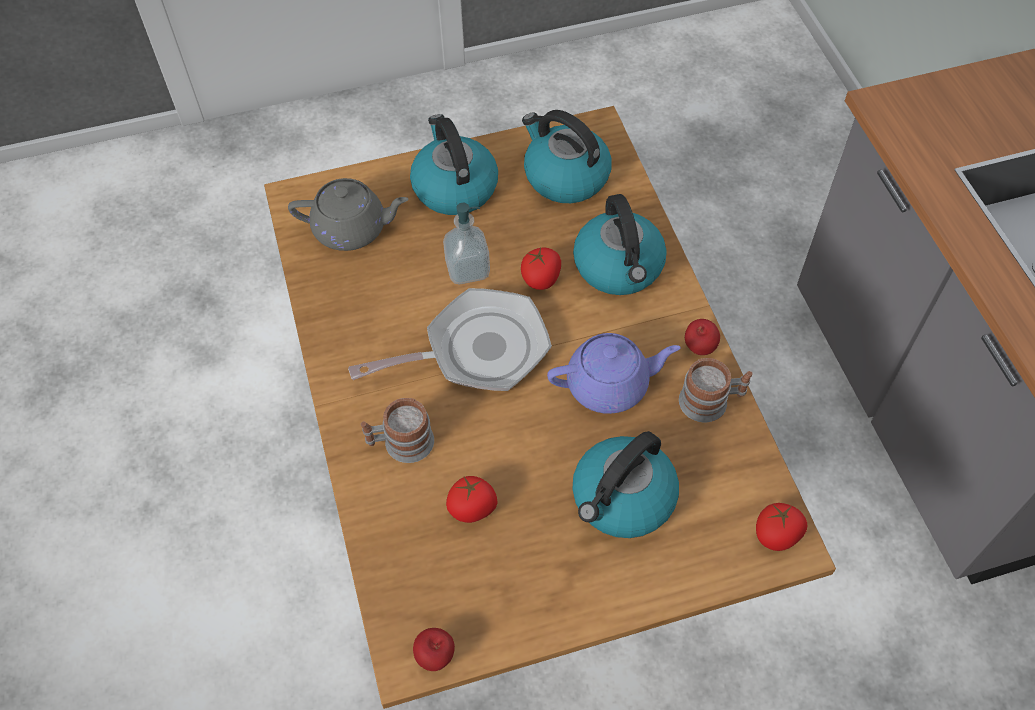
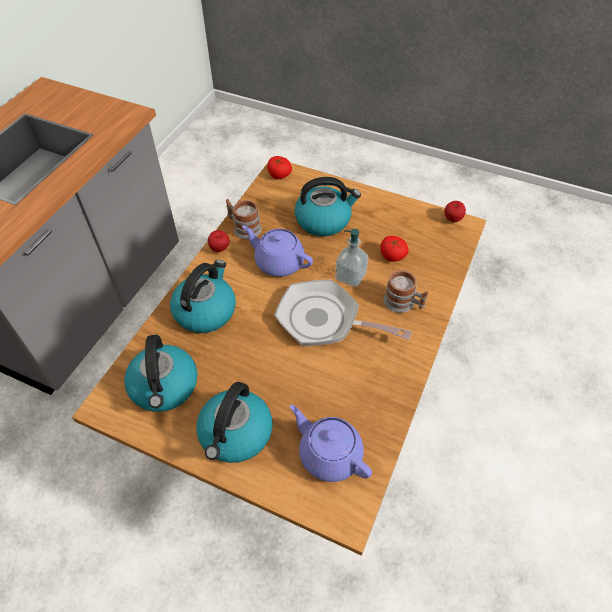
camera: 140 degrees left, 5 degrees down
grey teapot [288,178,409,251] -> purple teapot [290,405,372,482]
soap dispenser [443,203,490,285] -> soap dispenser moved to [335,229,368,287]
tomato [521,248,561,290] -> none

